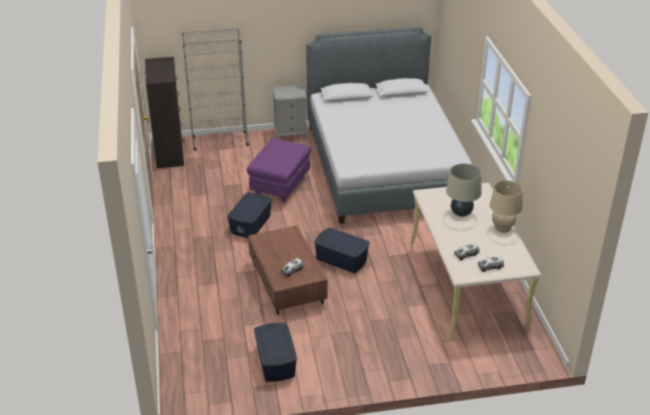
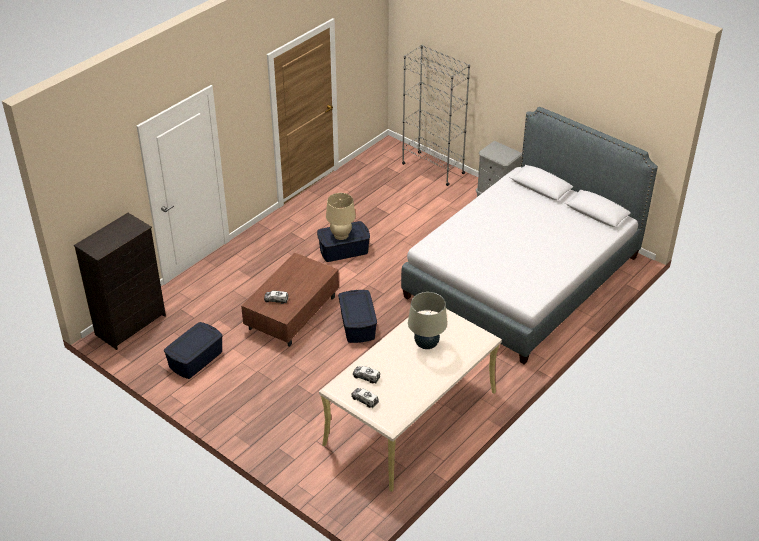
camera: 50 degrees right, 5 degrees up
black dresser [144,57,184,168] -> black dresser moved to [74,213,166,350]
purple ottoman [247,138,311,203] -> none
beige table lamp [490,181,523,232] -> beige table lamp moved to [326,193,356,240]

